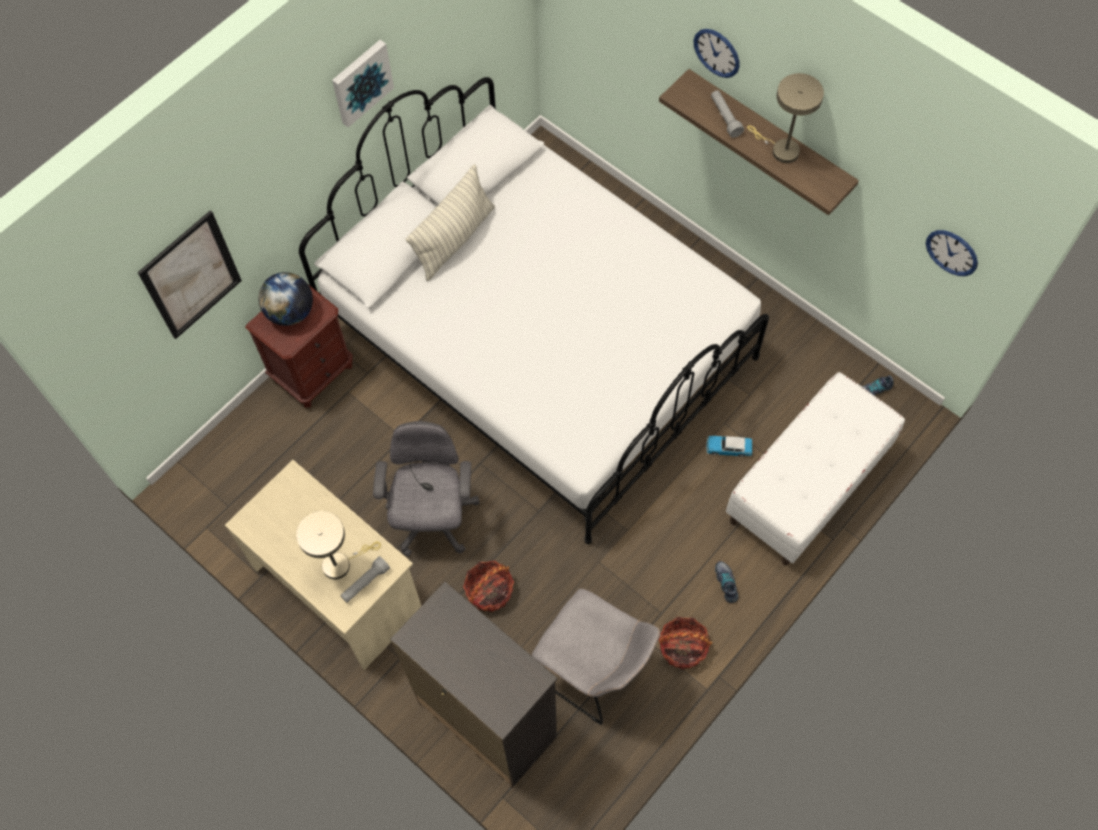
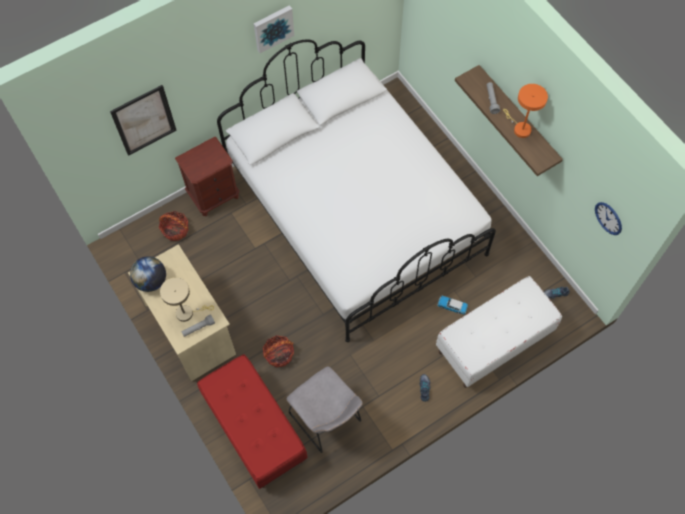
camera: 15 degrees right, 0 degrees up
globe [258,272,313,326] -> globe moved to [130,256,166,292]
grey office chair [373,421,480,556] -> none
black dresser [390,582,557,788] -> red bench [197,354,307,489]
pillow [406,164,495,281] -> none
basket [659,617,712,669] -> basket moved to [159,211,188,241]
wall clock [694,29,739,78] -> none
beige table lamp [747,73,824,163] -> orange table lamp [503,84,548,138]

